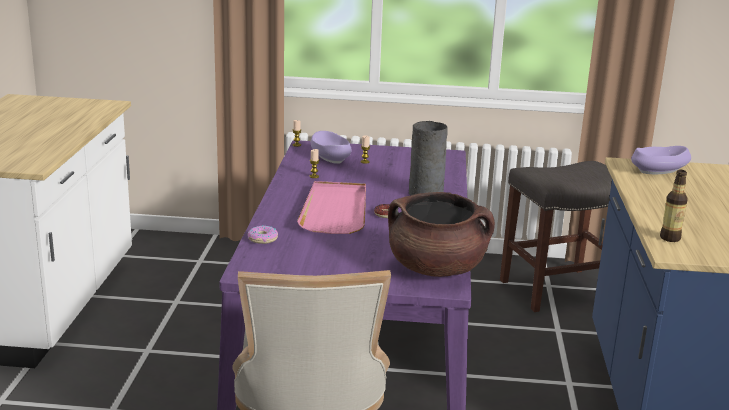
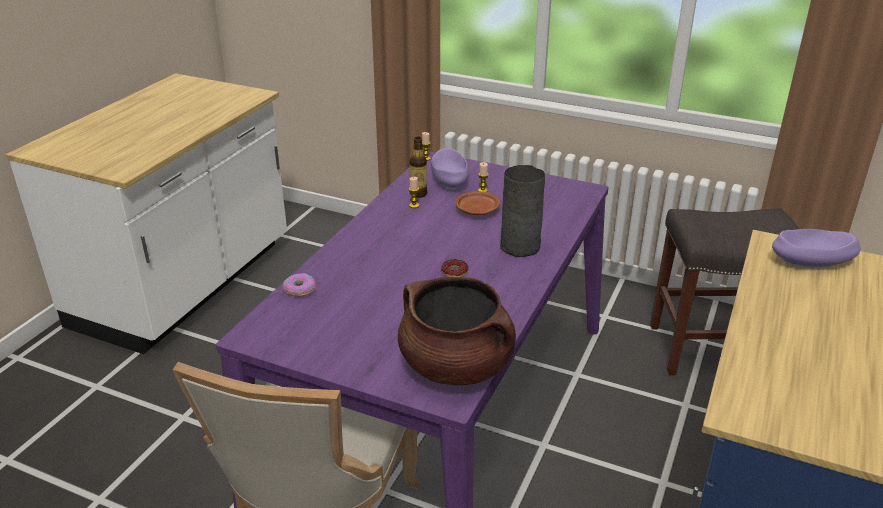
camera: 20 degrees right, 10 degrees up
pink tray [297,181,366,234] -> none
bottle [660,170,688,242] -> bottle moved to [410,137,427,198]
none -> brown plate [455,191,500,215]

